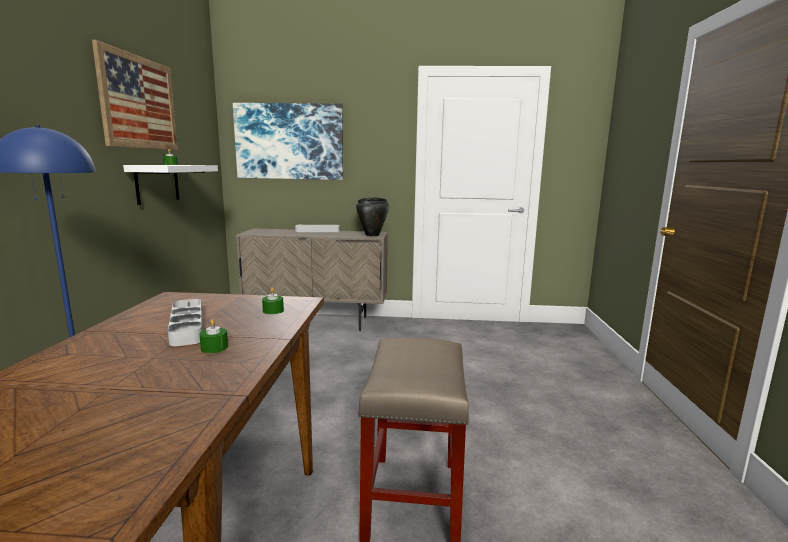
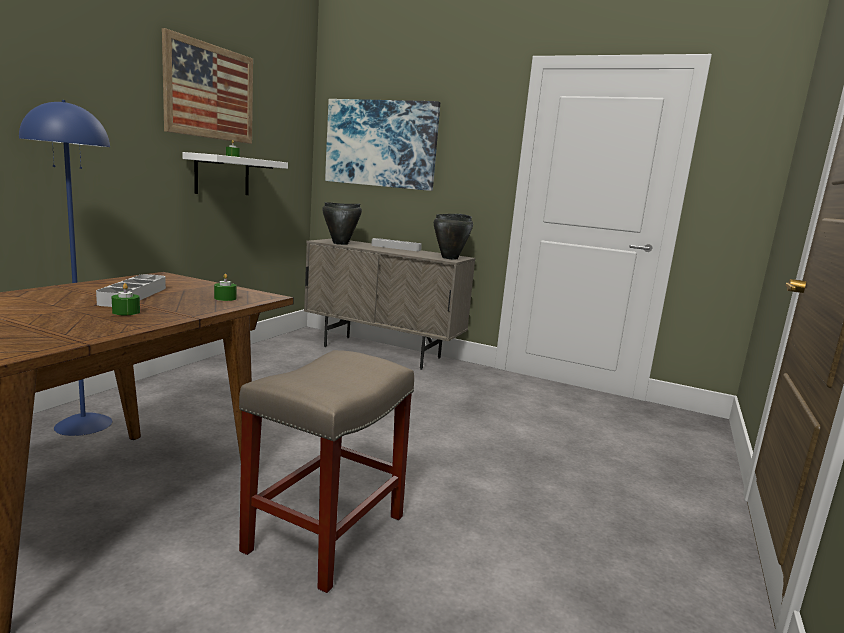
camera: 20 degrees right, 0 degrees up
none -> black cooking pot [322,202,362,245]

